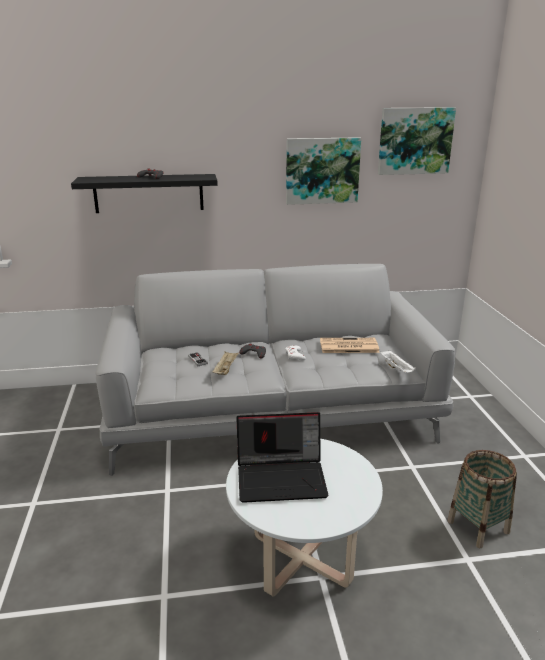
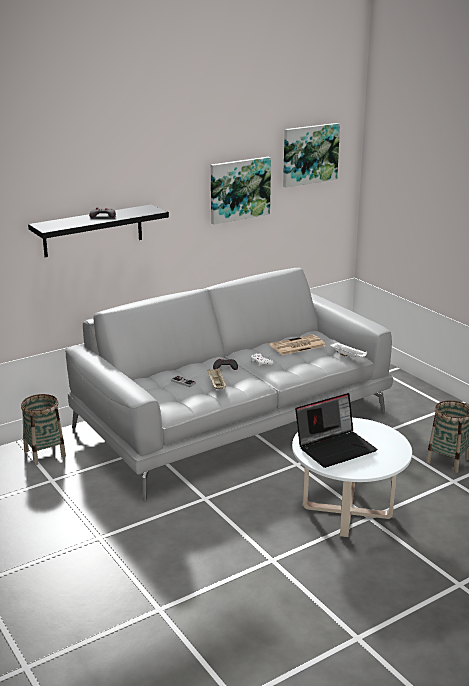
camera: 25 degrees left, 0 degrees up
none -> basket [21,394,66,465]

